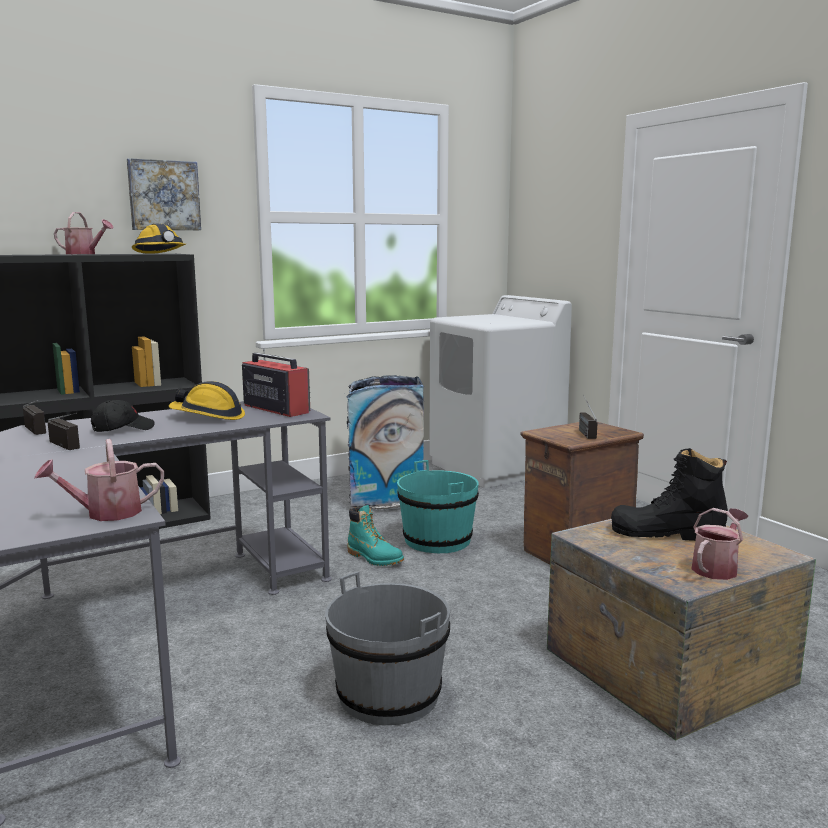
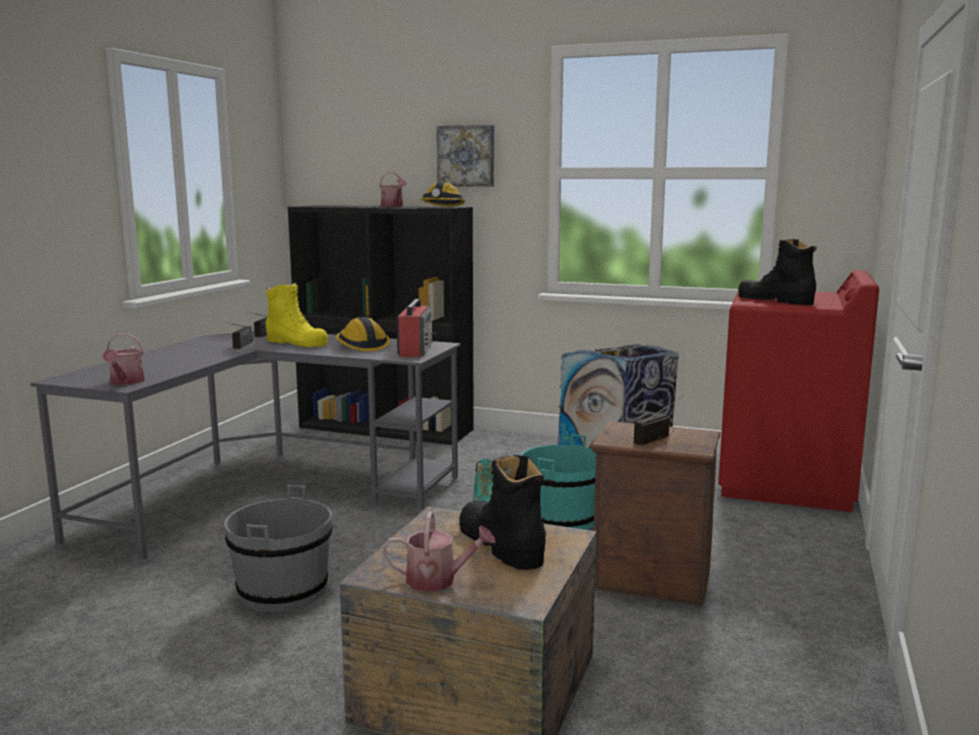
camera: 50 degrees right, 0 degrees up
watering can [34,439,164,521] -> watering can turned 120 degrees counterclockwise [102,334,145,385]
black cap [91,400,154,432] -> yellow boot [266,283,328,347]
white washing machine [429,295,572,488] -> red washing machine [718,270,879,512]
none -> black boot [738,239,817,305]

